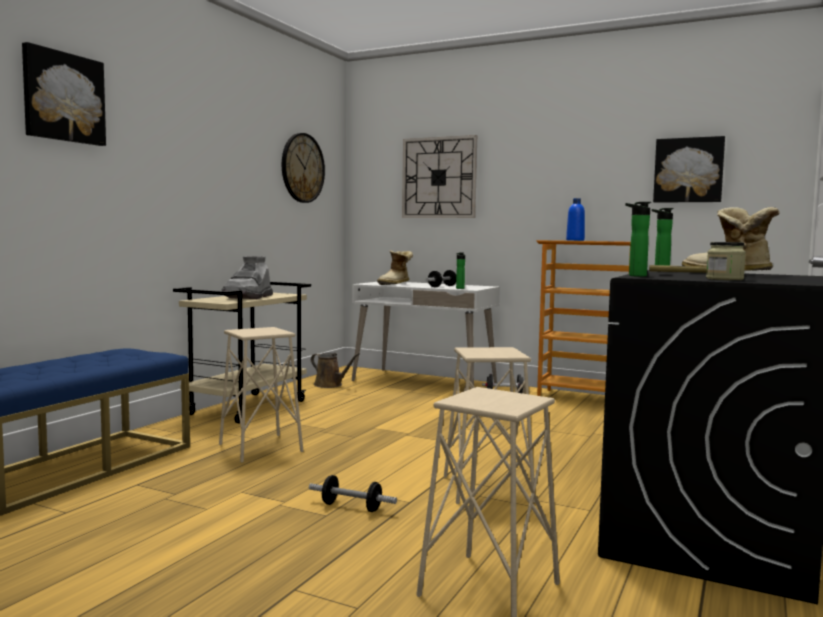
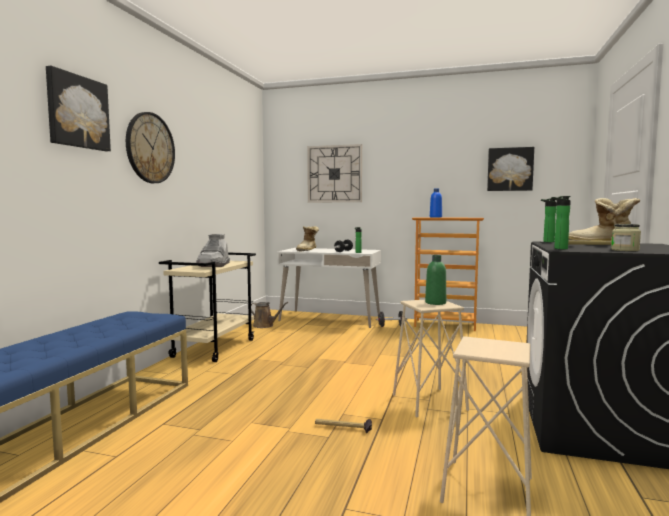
camera: 10 degrees left, 0 degrees up
beige stool [219,327,303,463] -> none
wall clock [282,133,325,203] -> wall clock moved to [126,112,175,183]
dumbbell [309,475,397,512] -> hammer [315,419,372,433]
none -> green bottle [425,255,446,305]

